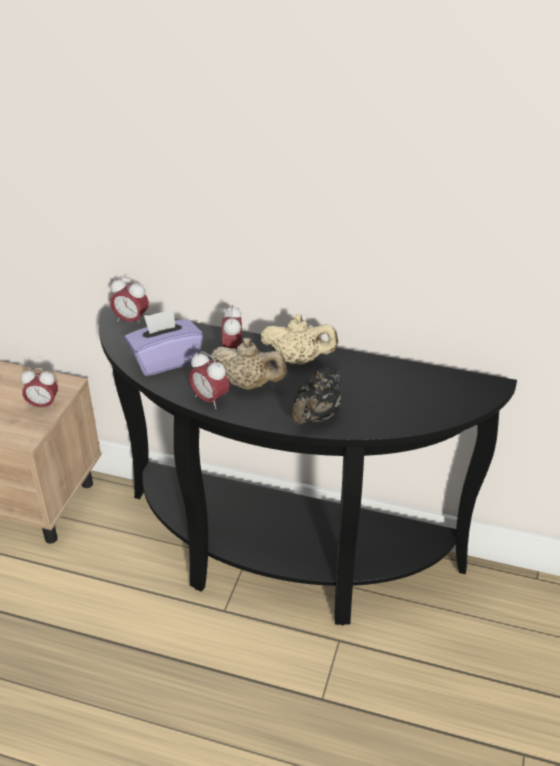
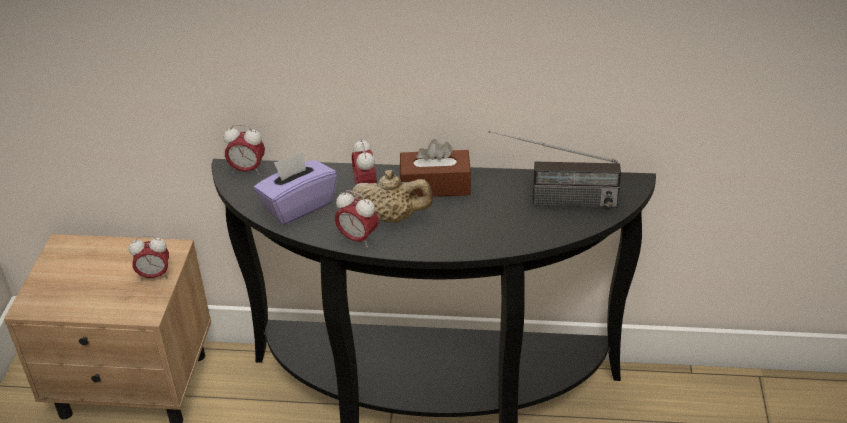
camera: 10 degrees left, 0 degrees up
beige teapot [261,314,338,365] -> brown tissue box [400,139,471,197]
black teapot [292,367,341,424] -> none
none -> radio [489,131,621,207]

